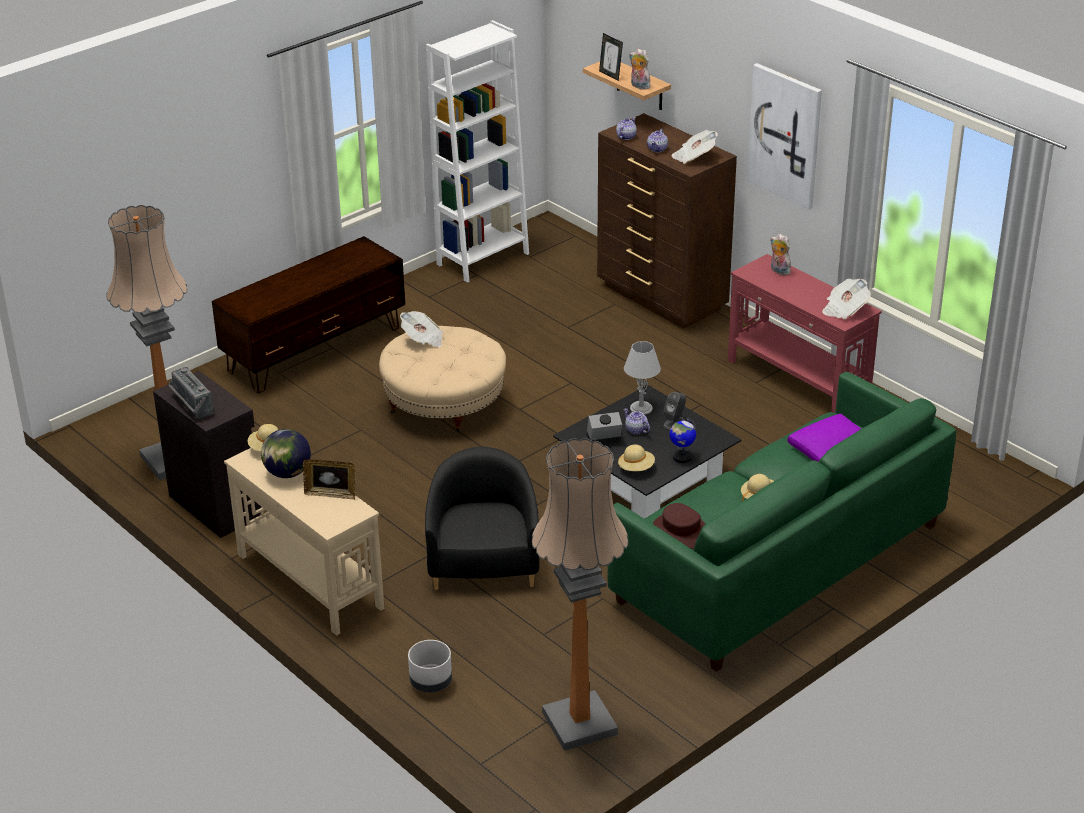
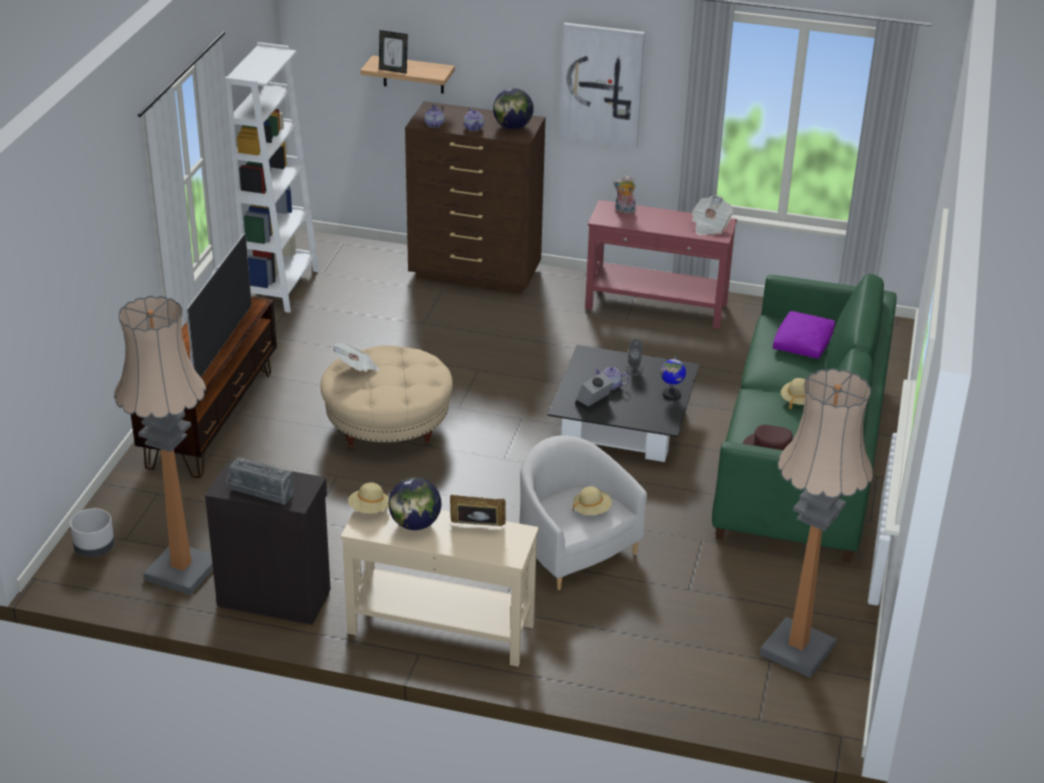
camera: 35 degrees left, 0 degrees up
picture frame [303,459,355,500] -> picture frame turned 150 degrees counterclockwise [450,495,506,526]
grey planter [408,640,452,693] -> grey planter moved to [70,508,115,557]
black armchair [425,447,539,590] -> white armchair [519,436,647,590]
beige hat [618,445,655,471] -> beige hat moved to [573,486,612,515]
grey table lamp [624,341,661,415] -> none
plush toy [629,49,651,90] -> none
newspaper [672,130,718,164] -> globe [493,88,534,129]
none -> television [186,233,252,377]

